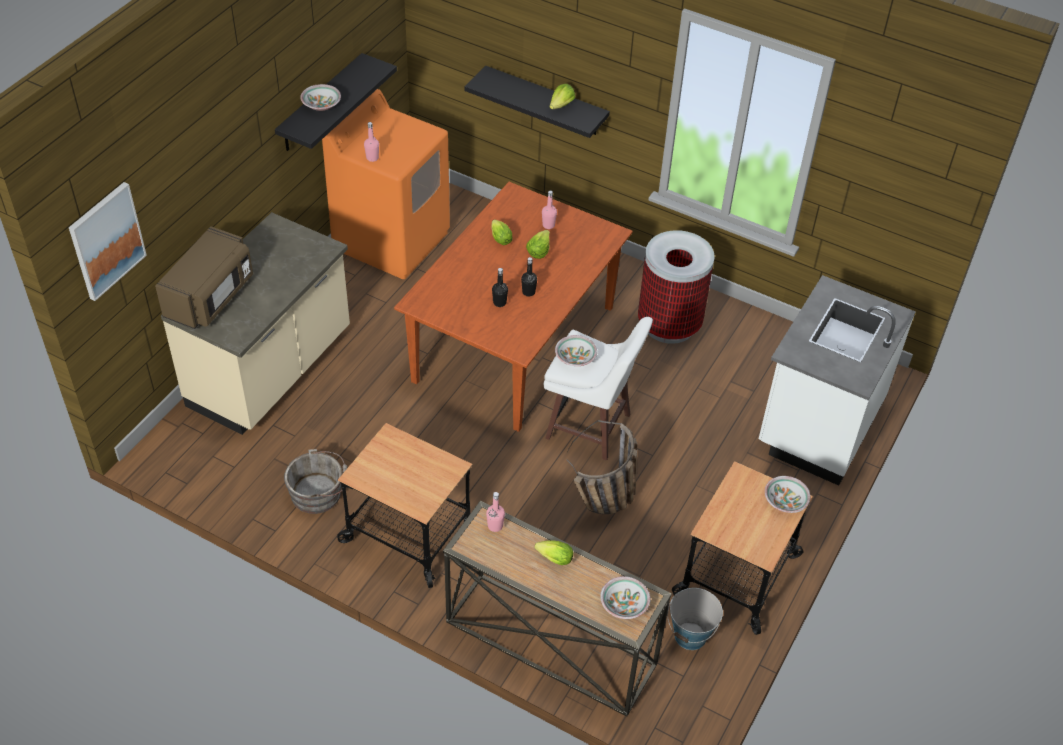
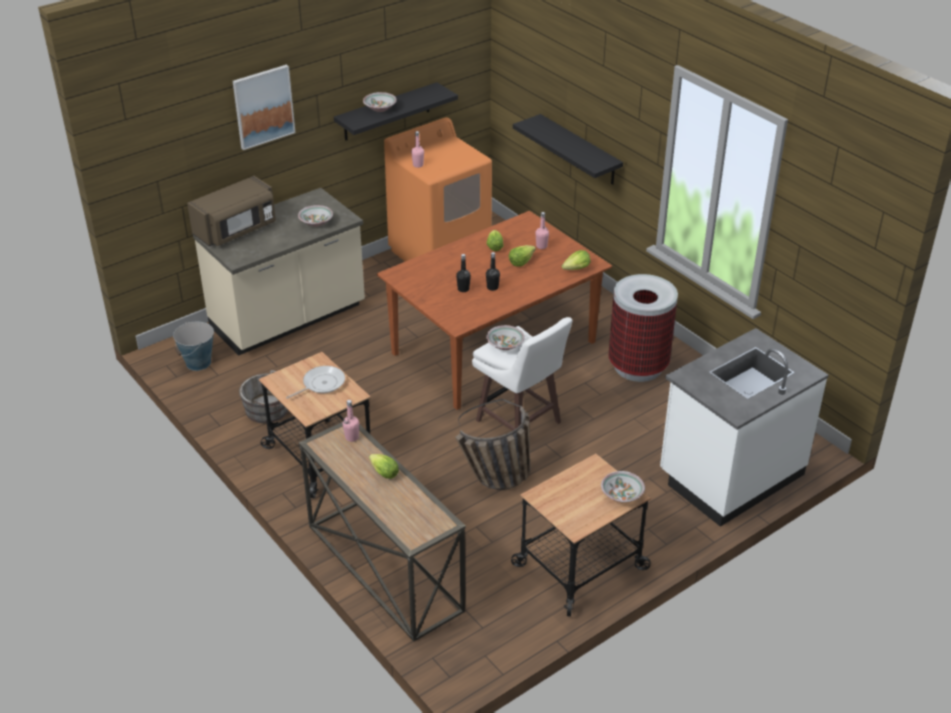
camera: 25 degrees right, 10 degrees down
picture [69,182,147,301] -> picture moved to [233,65,295,150]
lettuce [550,84,575,109] -> lettuce moved to [561,250,591,270]
bowl [600,576,651,619] -> bowl moved to [298,205,333,227]
bucket [667,588,723,650] -> bucket moved to [173,322,214,371]
none -> frying pan [286,366,345,399]

